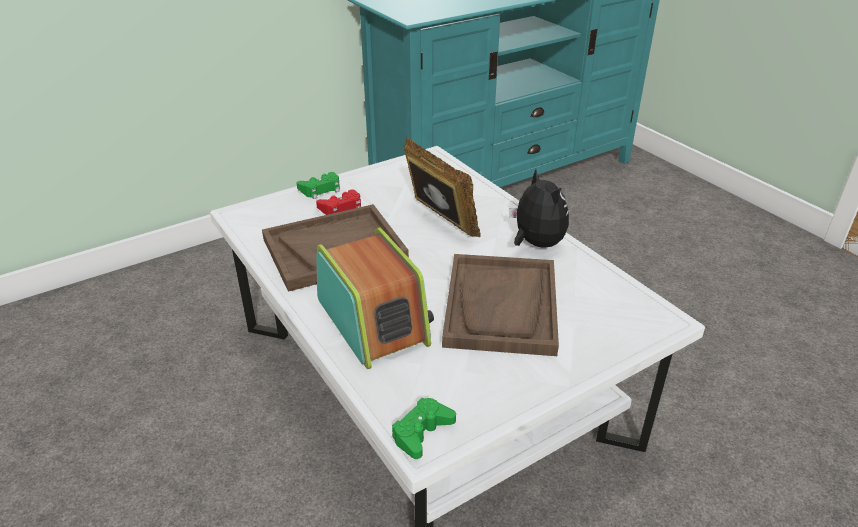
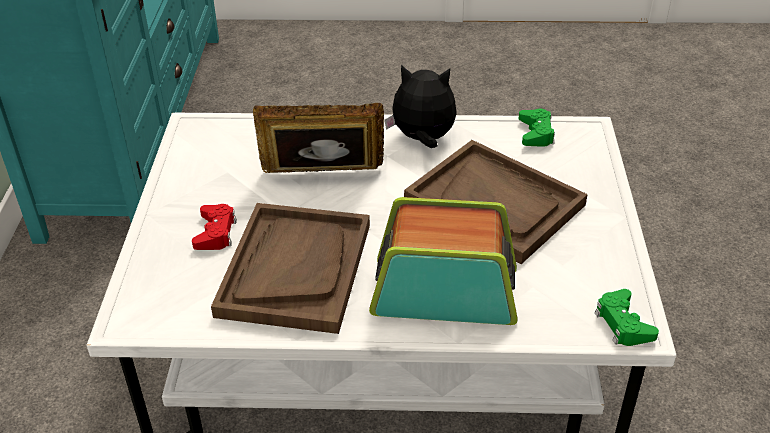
camera: 55 degrees left, 5 degrees up
green game controller [297,172,340,199] -> green game controller moved to [519,109,555,147]

